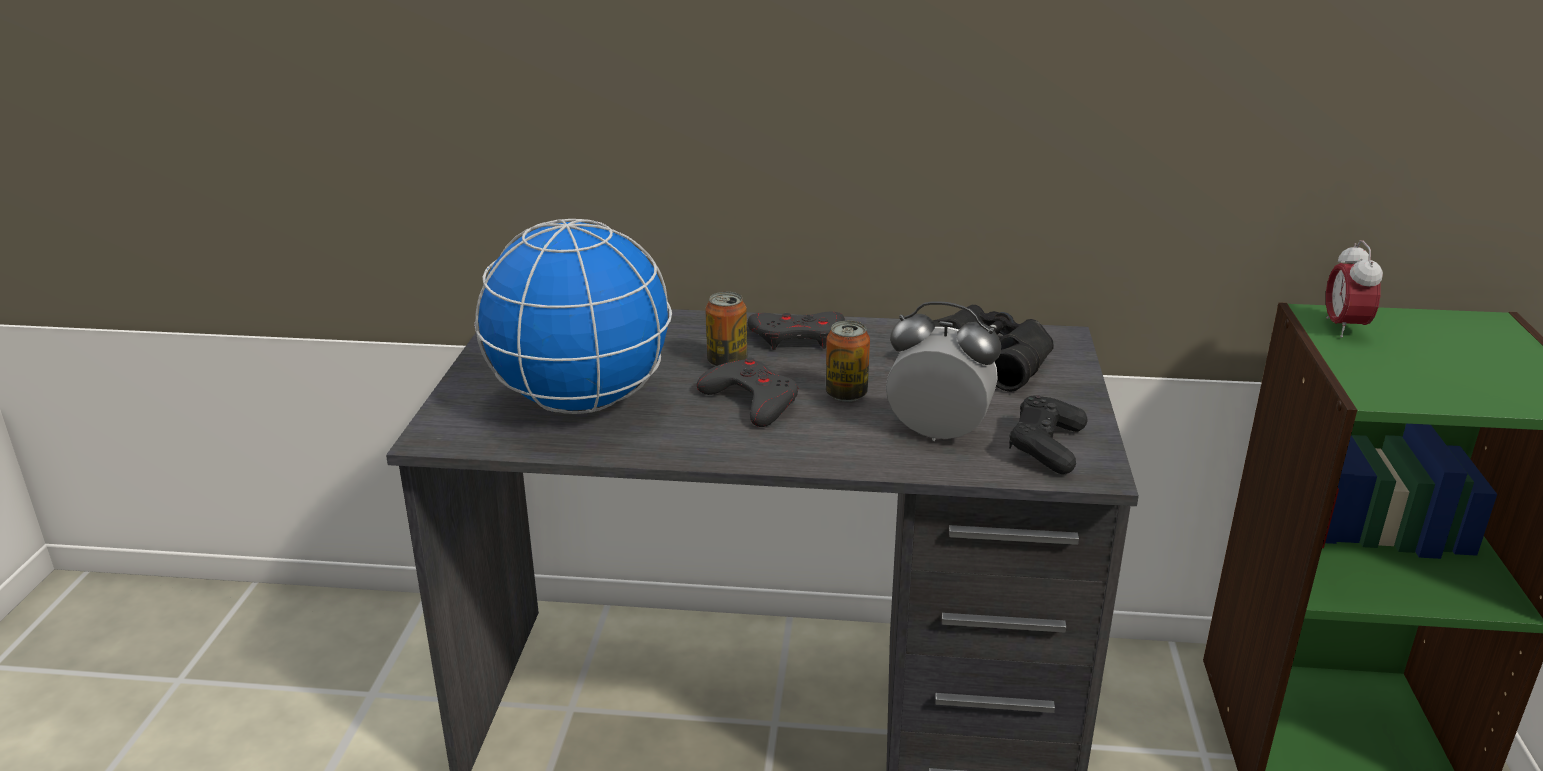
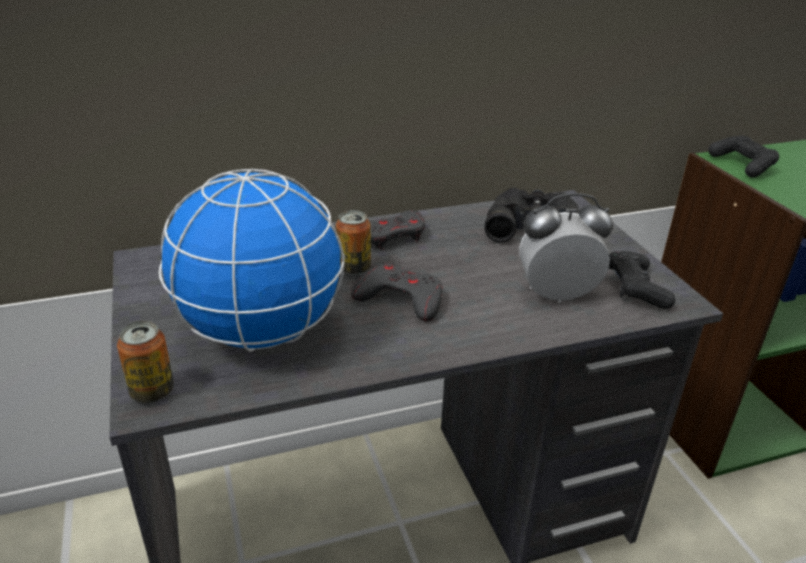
camera: 25 degrees left, 5 degrees up
can [825,321,870,402] -> can moved to [117,321,174,403]
alarm clock [1326,240,1383,338] -> black game controller [708,136,779,178]

